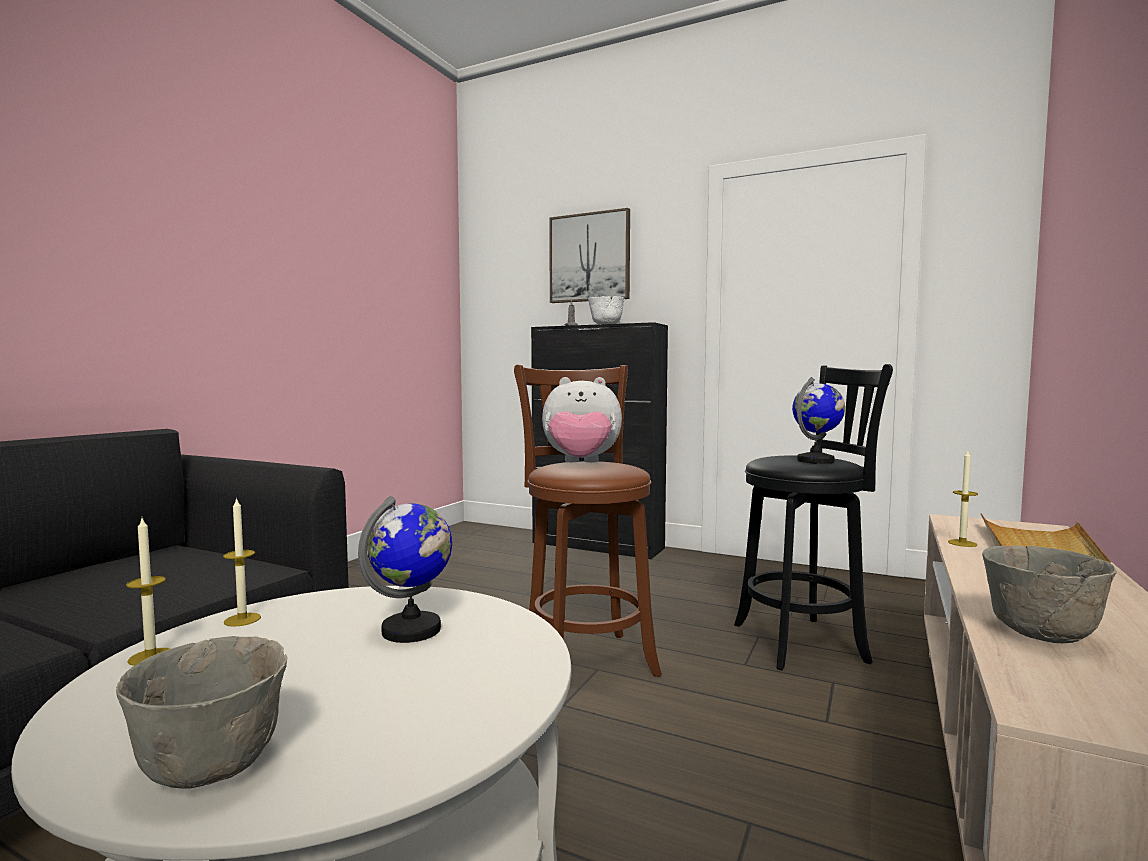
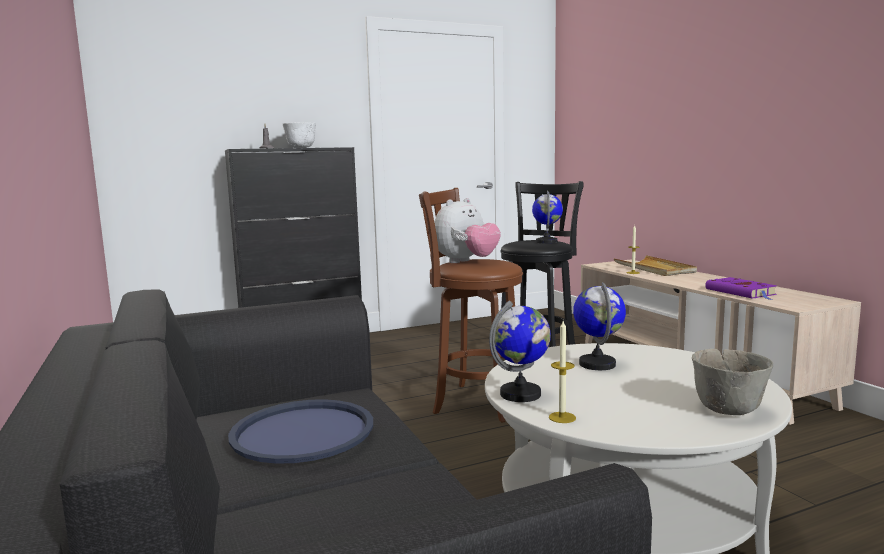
camera: 50 degrees left, 5 degrees up
candle [223,497,261,627] -> globe [489,301,551,402]
picture [549,208,630,303] -> none
grey bowl [982,545,1117,643] -> purple book [705,277,777,300]
none -> blue tray [228,399,373,464]

